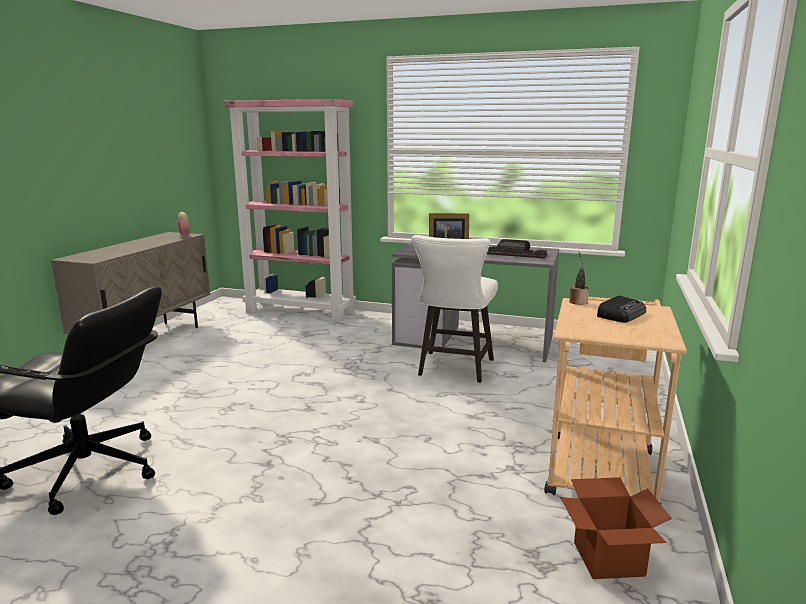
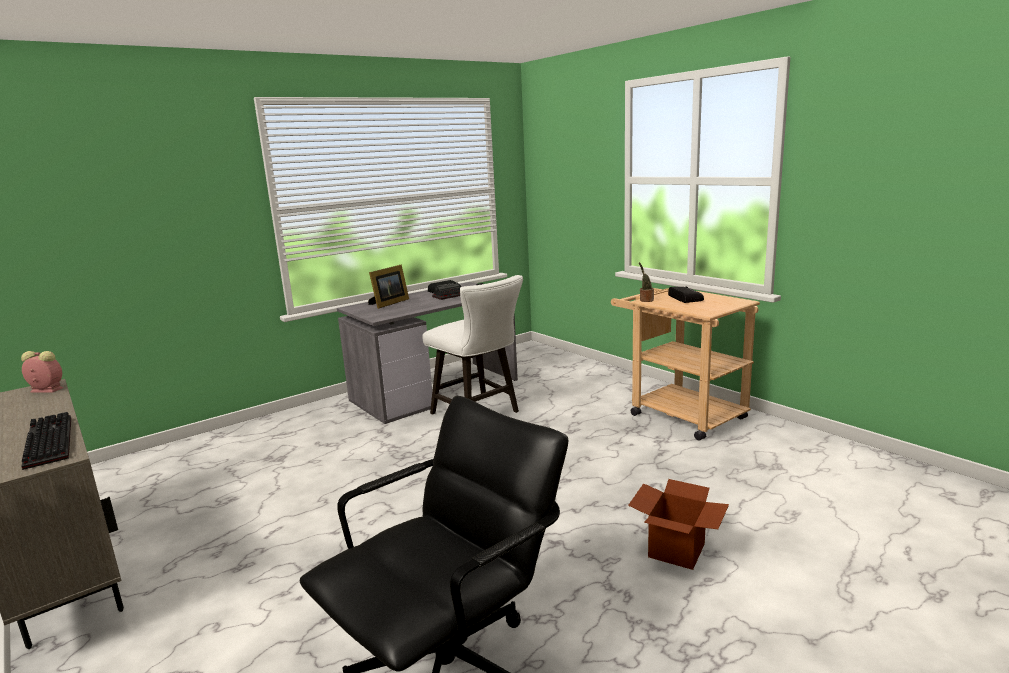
camera: 55 degrees left, 0 degrees up
pink bookcase [224,99,356,323] -> none
cardboard box [560,477,672,579] -> cardboard box moved to [628,479,729,570]
none -> keyboard [21,412,71,470]

